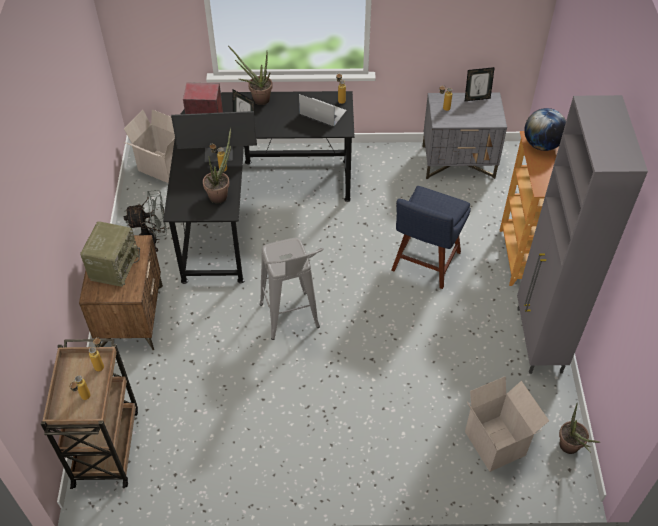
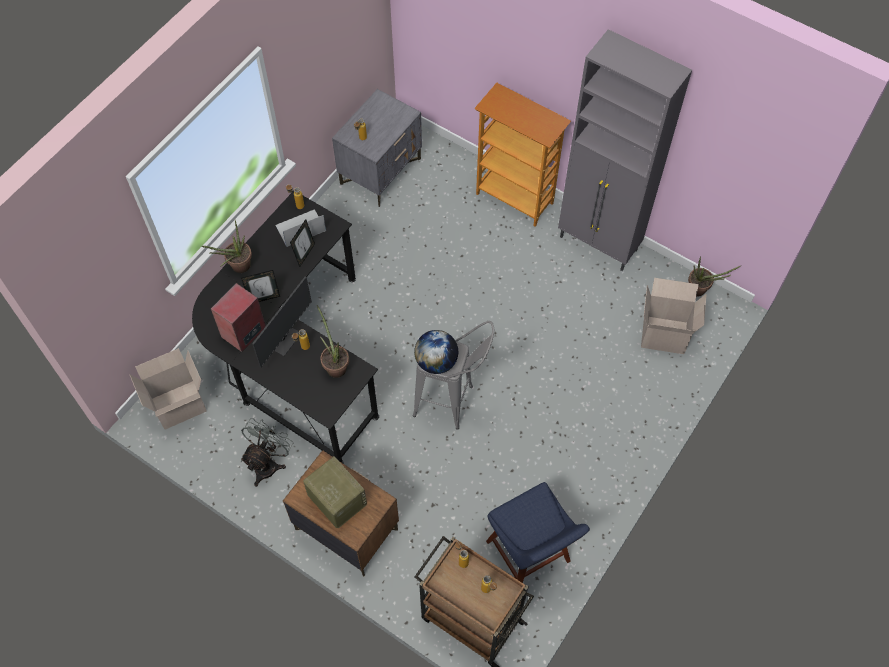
camera: 55 degrees left, 10 degrees up
blue chair [391,186,471,289] -> blue chair moved to [486,482,590,583]
picture frame [465,67,495,101] -> picture frame moved to [290,219,315,267]
globe [524,108,566,151] -> globe moved to [414,330,458,374]

